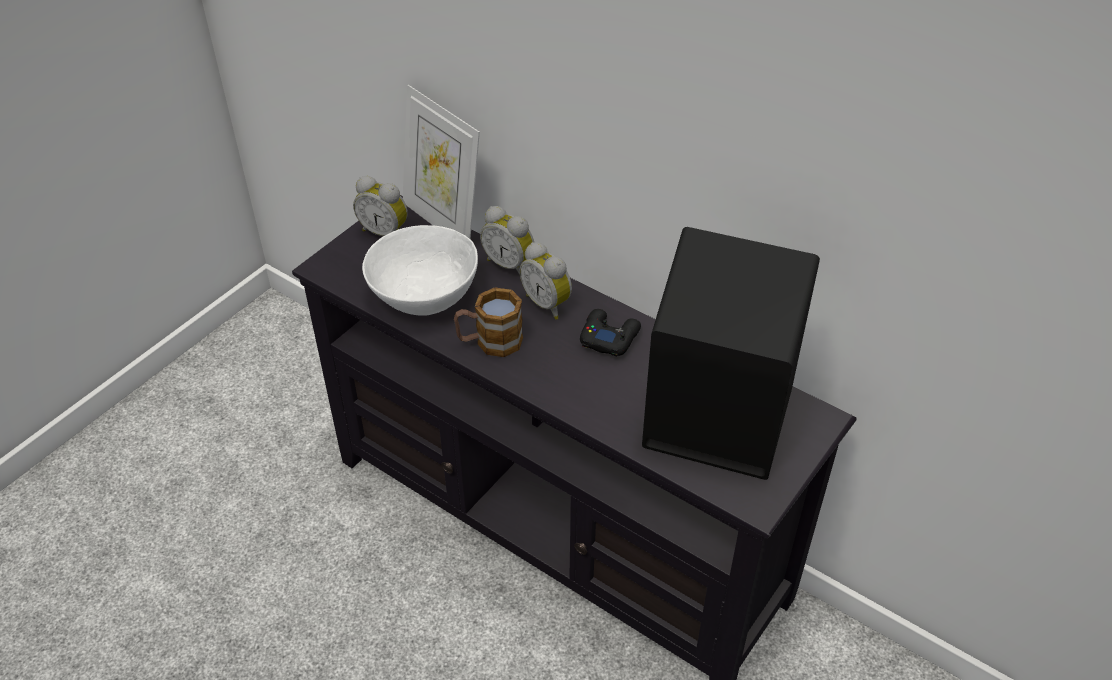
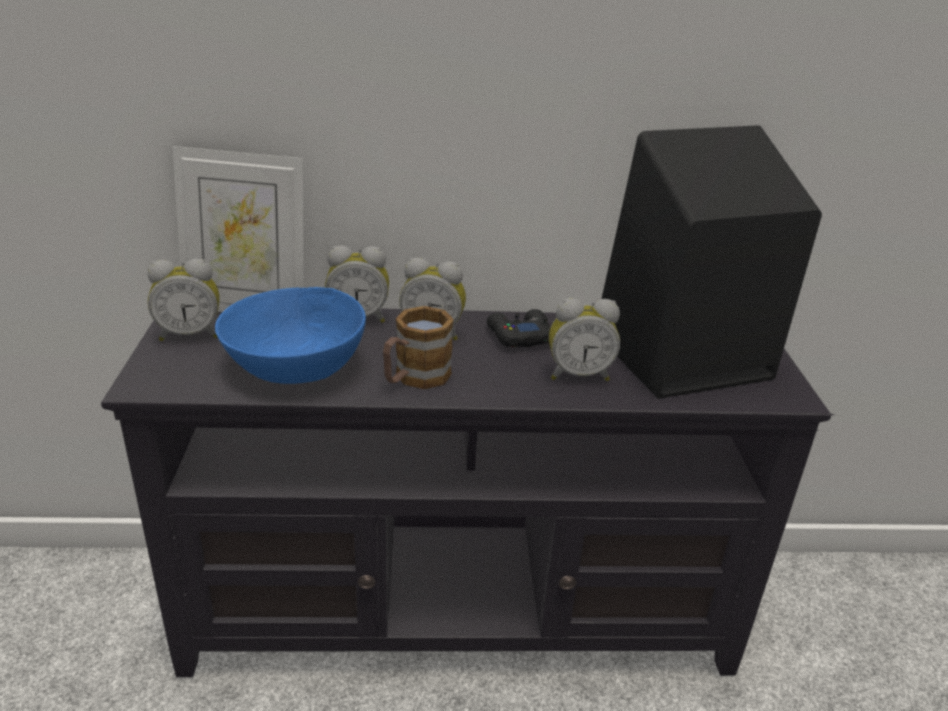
camera: 40 degrees left, 15 degrees down
white bowl [362,225,478,316] -> blue bowl [215,287,366,384]
none -> alarm clock [549,298,620,381]

